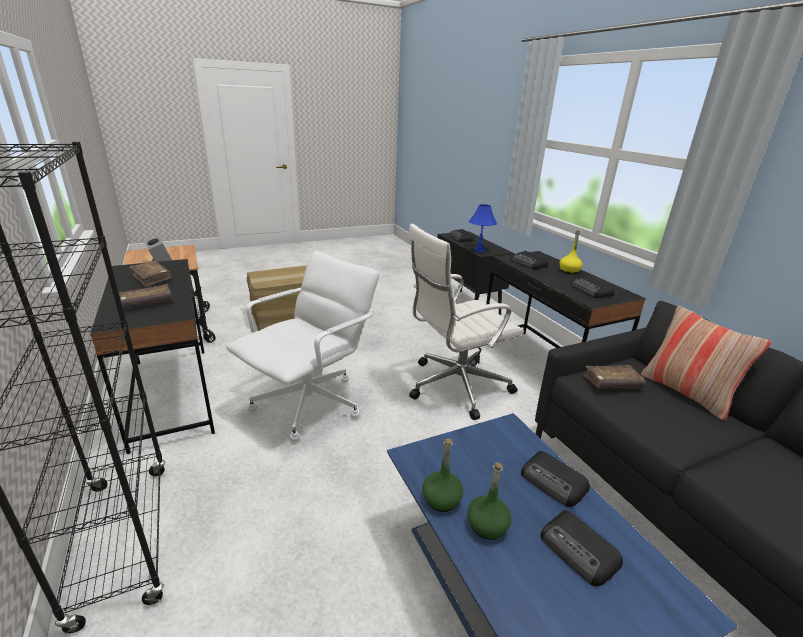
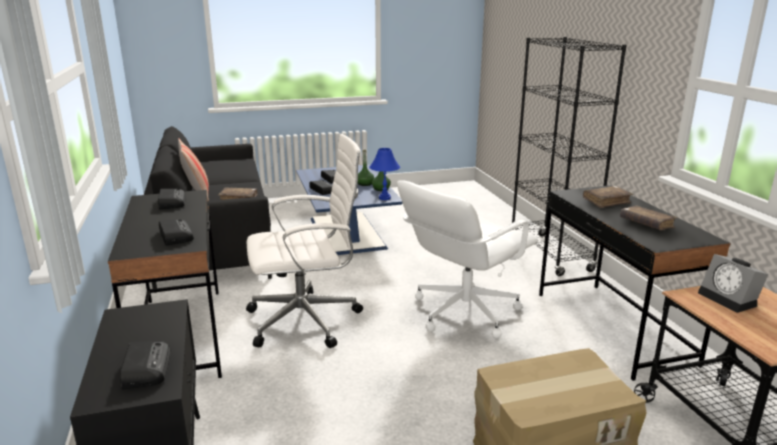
camera: 170 degrees left, 5 degrees down
blue table lamp [469,204,497,253] -> blue table lamp moved to [369,148,400,200]
yellow bottle [559,230,583,274] -> none

